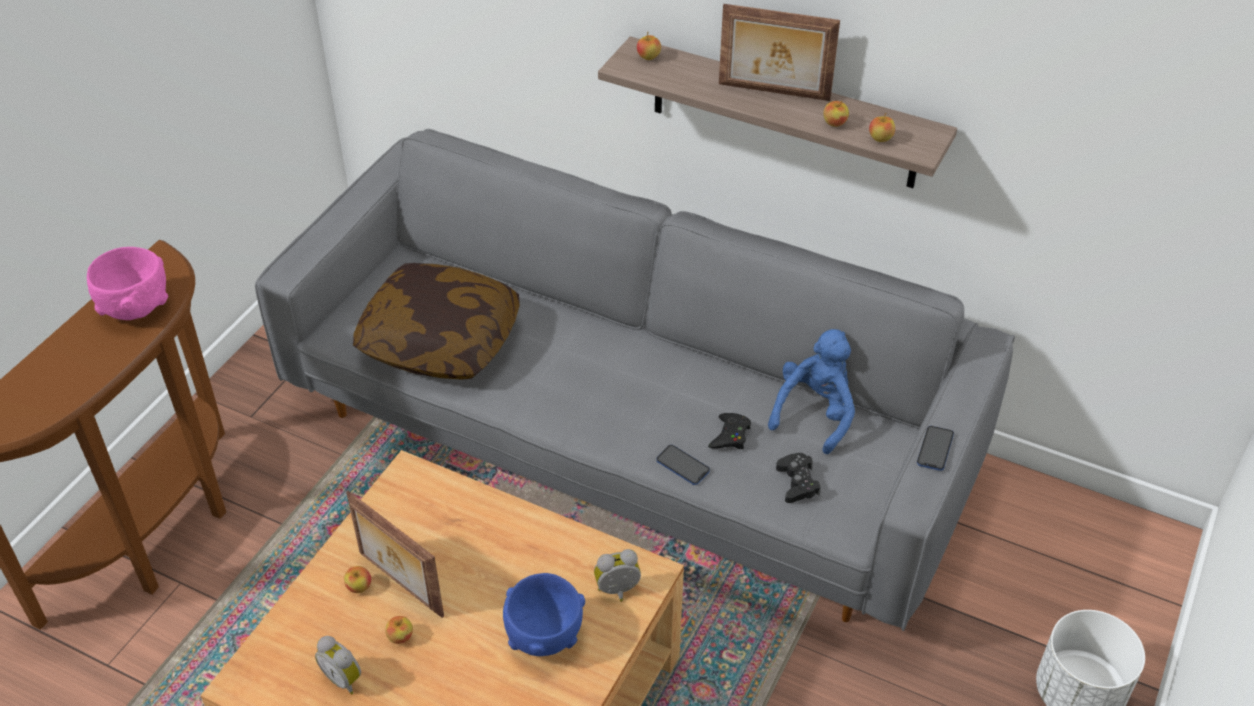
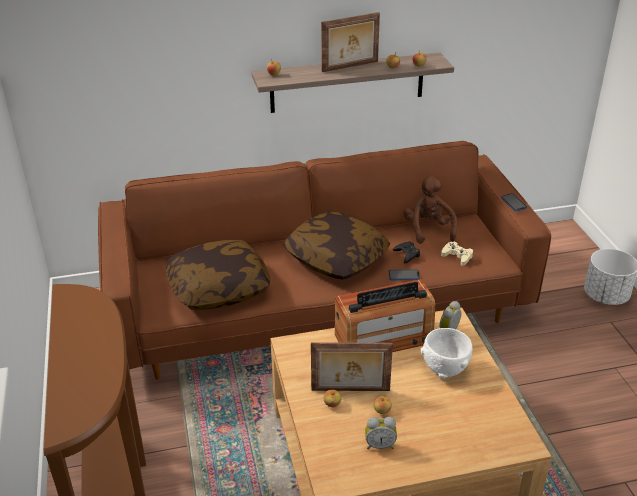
camera: 40 degrees left, 10 degrees down
pink bowl [87,247,168,320] -> none
grey sofa [255,129,1015,631] -> brown sofa [98,141,551,380]
blue bowl [503,573,585,656] -> white bowl [421,328,473,379]
blue plush toy [768,329,855,454] -> brown plush toy [403,176,457,244]
black game controller [776,453,821,503] -> beige game controller [441,242,473,266]
none -> pillow [283,211,390,279]
none -> radio [335,279,436,352]

